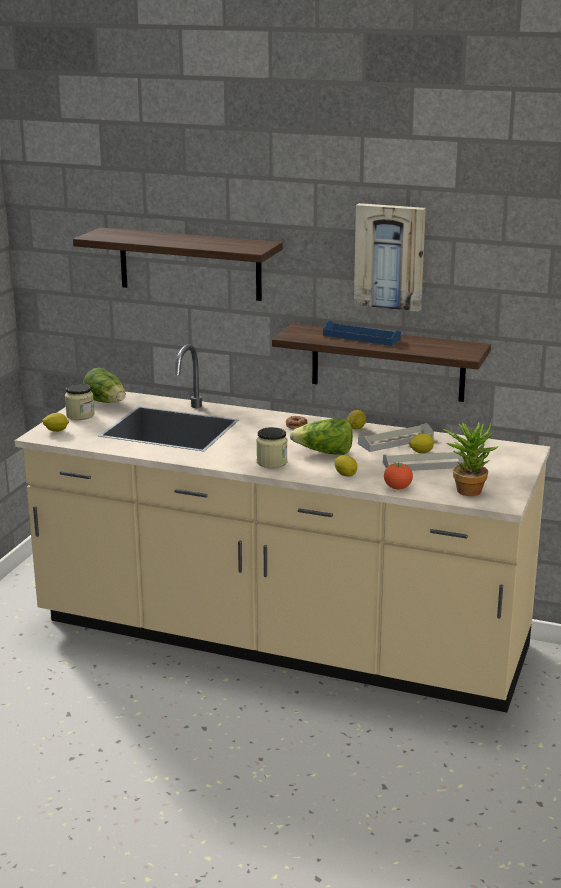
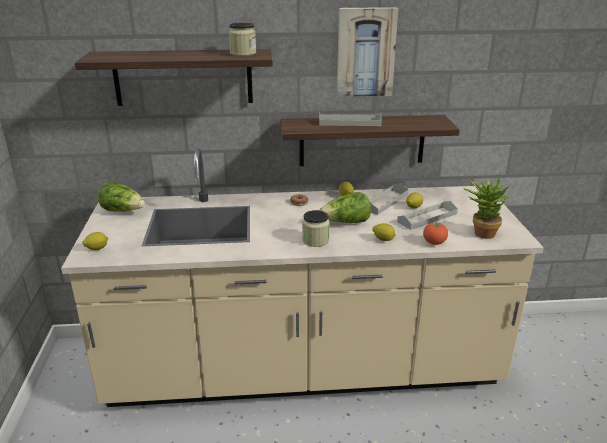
camera: 25 degrees left, 5 degrees up
jar [65,383,94,420] -> jar moved to [229,22,256,56]
blue tray [323,320,401,346] -> grey tray [319,112,382,126]

